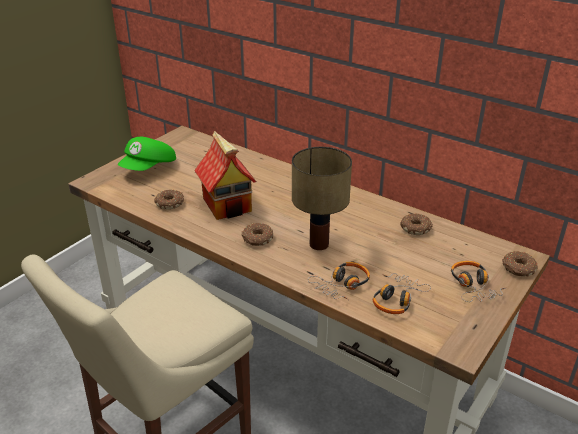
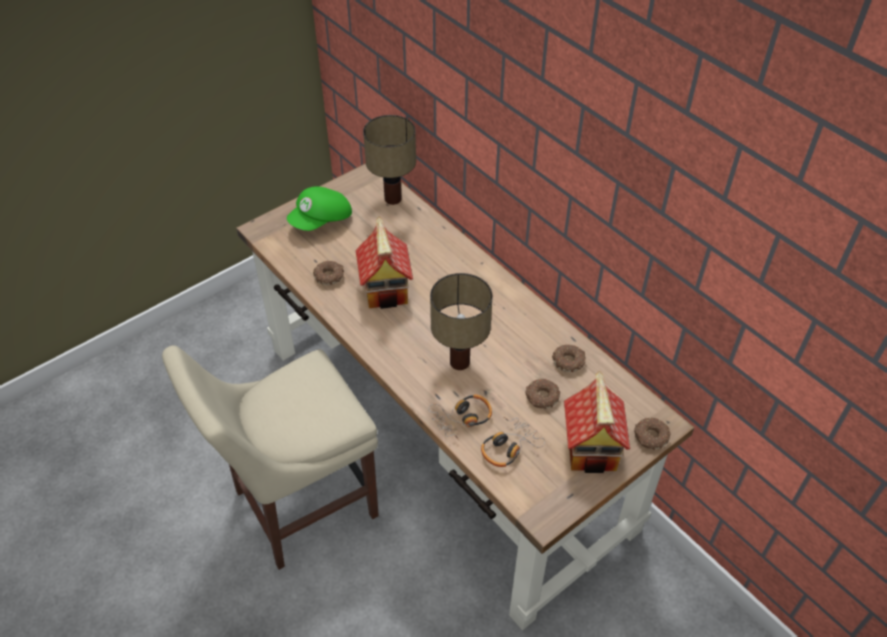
camera: 15 degrees right, 15 degrees up
donut [242,223,273,246] -> donut moved to [525,379,560,409]
headphones [451,261,506,302] -> toy house [564,370,630,473]
none -> table lamp [363,115,416,205]

